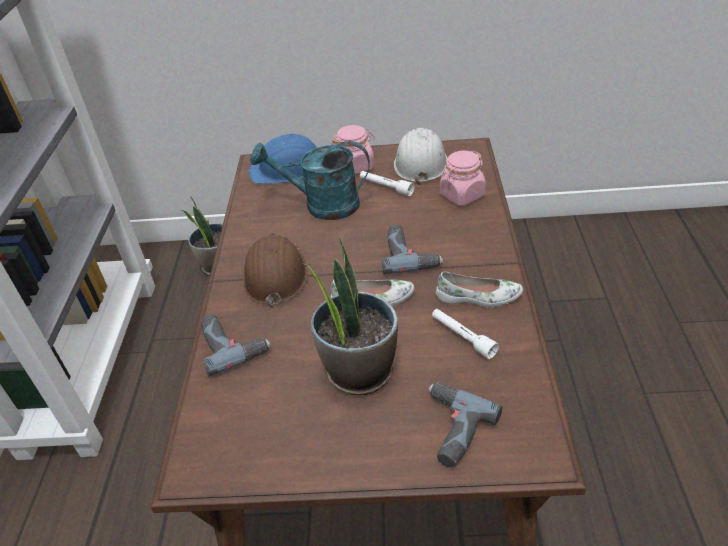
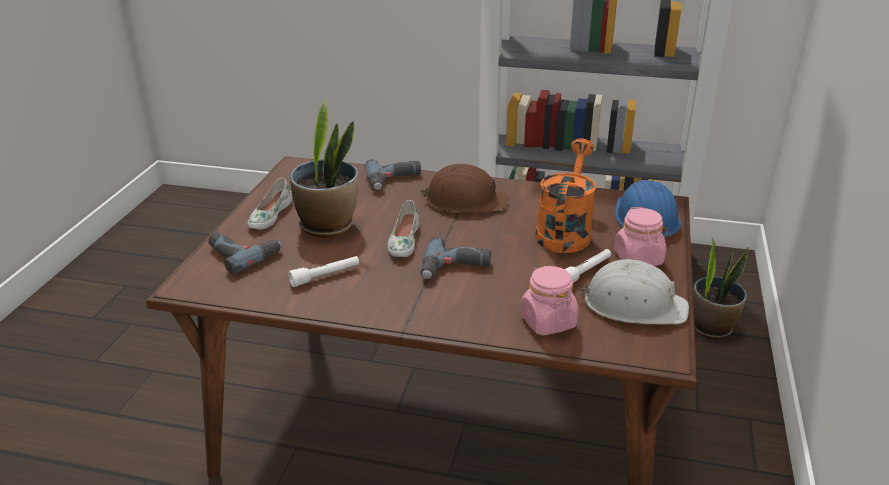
camera: 100 degrees right, 10 degrees down
turquoise watering can [250,141,370,220] -> orange watering can [535,138,597,253]
white shoe [436,271,523,307] -> white shoe moved to [247,178,292,230]

